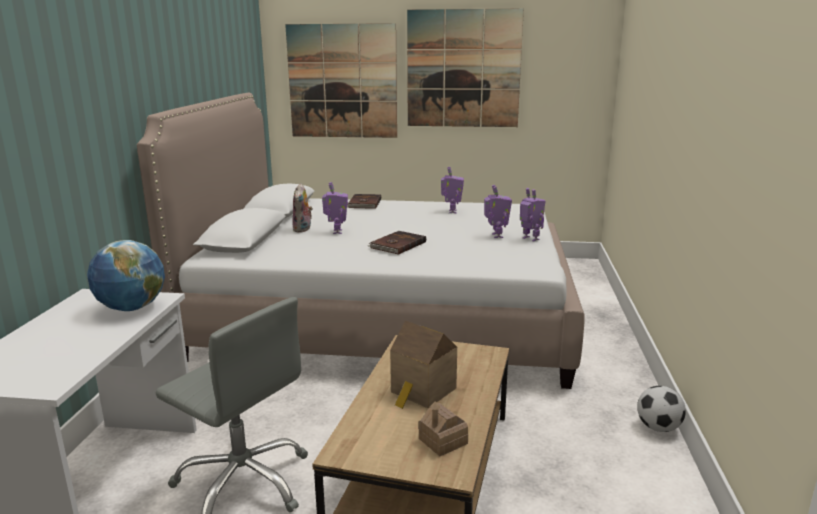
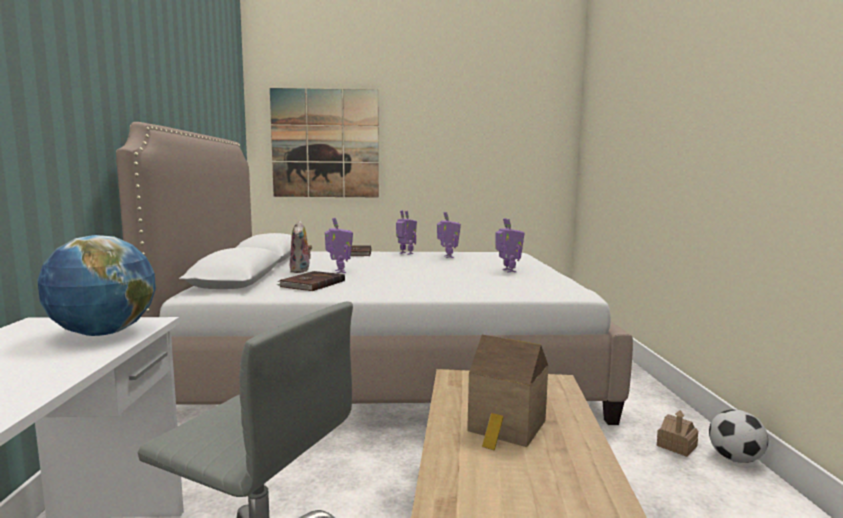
camera: 10 degrees left, 10 degrees down
brown book [368,231,426,255] -> brown book moved to [276,271,345,291]
picture [407,8,524,127] -> none
toy house [418,401,468,456] -> toy house moved to [657,410,698,457]
toy robot [520,188,546,241] -> toy robot moved to [396,210,417,255]

